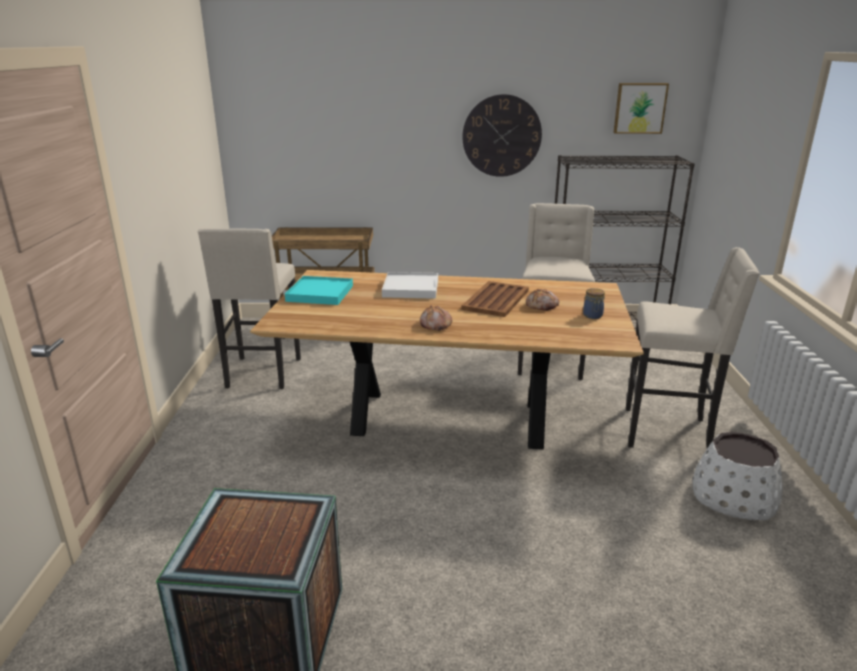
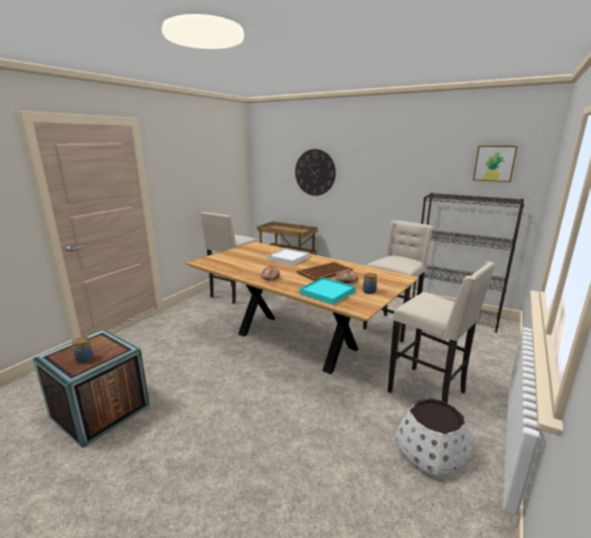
camera: 30 degrees right, 5 degrees down
turquoise tray [285,276,353,305] -> turquoise tray moved to [299,277,356,305]
wall clock [462,94,542,177] -> wall clock moved to [295,149,336,196]
none -> jar [72,337,93,363]

